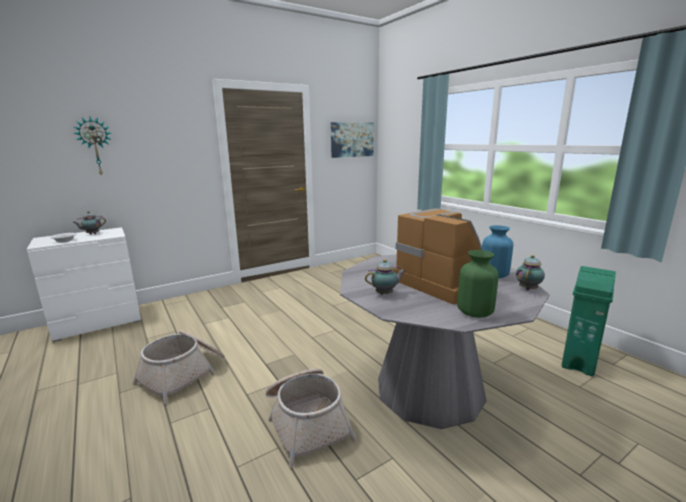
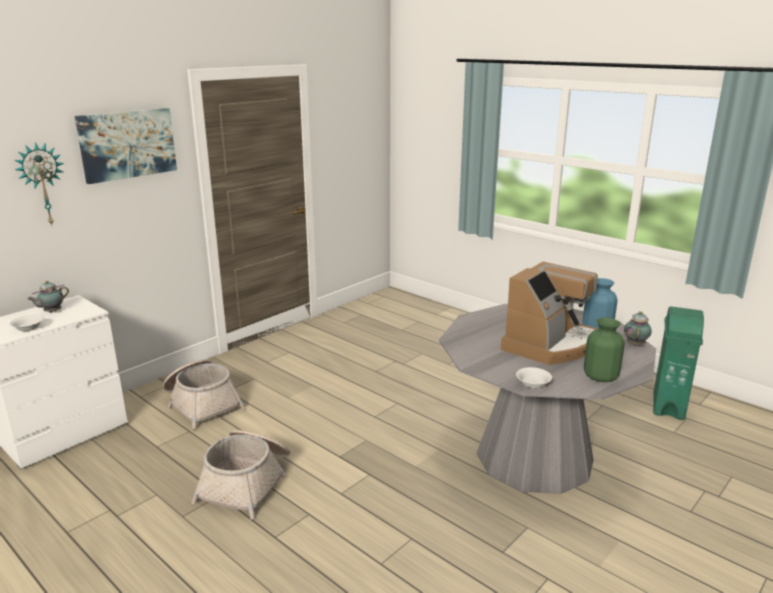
camera: 15 degrees left, 5 degrees up
basket [266,368,357,468] -> basket moved to [163,359,246,430]
picture [331,122,374,158] -> picture moved to [75,108,177,184]
teapot [365,259,405,295] -> none
coffee machine [394,208,482,305] -> coffee machine turned 90 degrees clockwise [501,262,598,365]
none -> white bowl [516,367,552,388]

